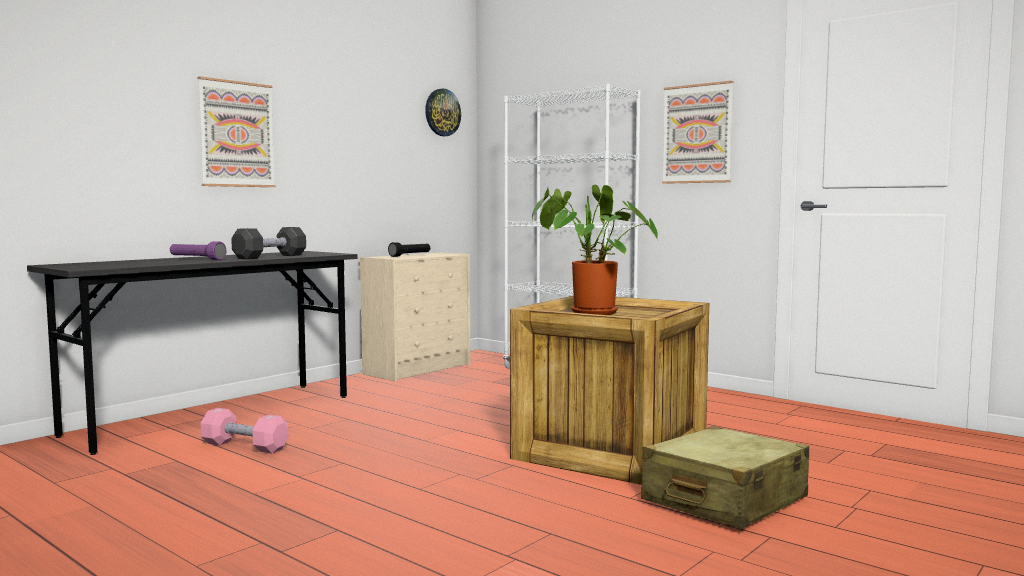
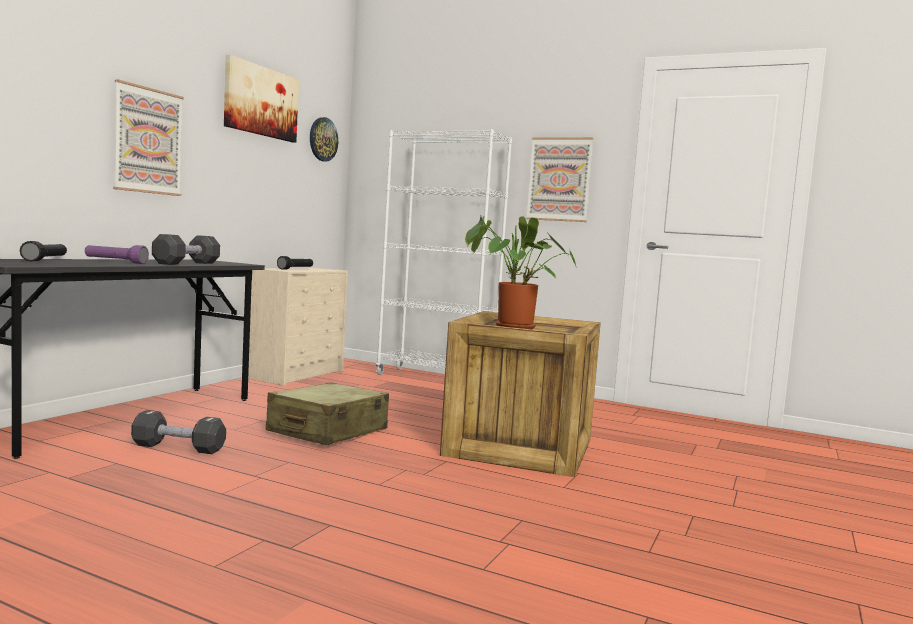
camera: 15 degrees left, 0 degrees up
pink dumbbell [200,408,288,454] -> black dumbbell [131,410,226,454]
beige suitcase [641,426,809,529] -> beige suitcase moved to [266,382,389,445]
none -> black flashlight [20,241,67,262]
none -> picture [224,55,299,142]

